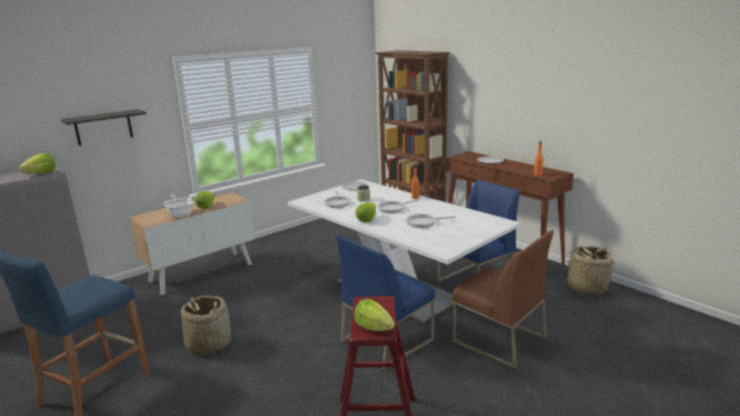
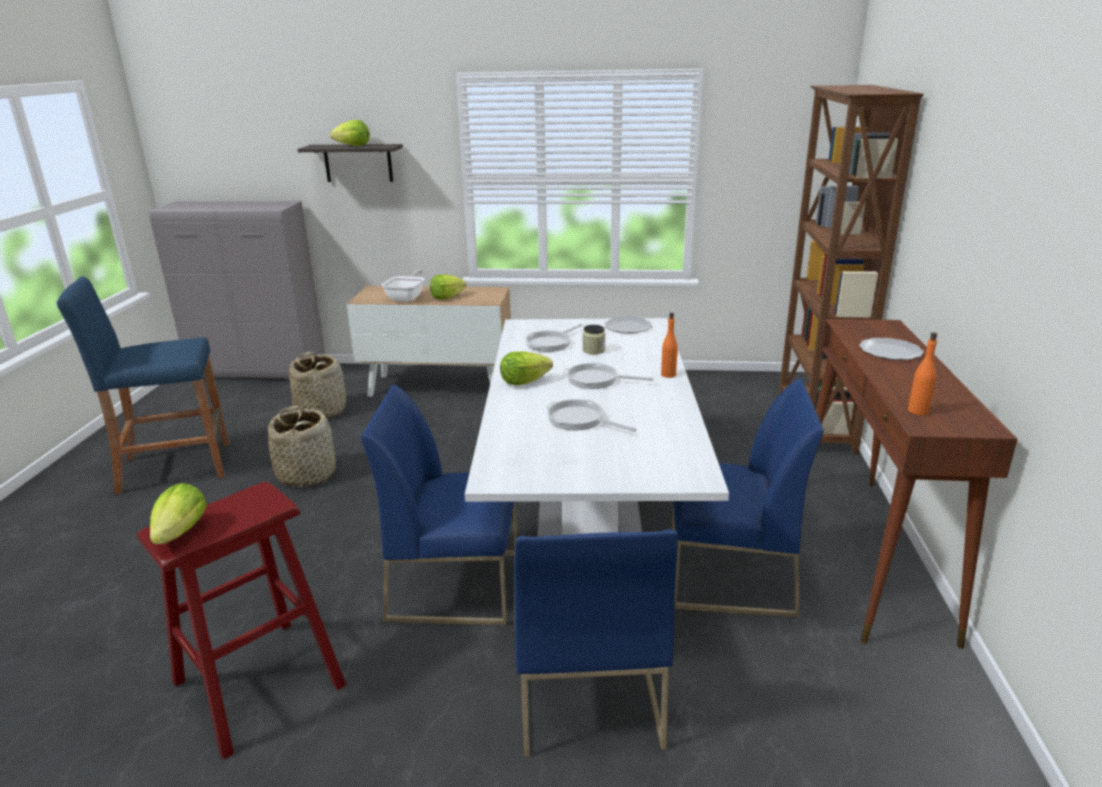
camera: 45 degrees right, 5 degrees up
lettuce [19,153,55,174] -> lettuce moved to [330,120,370,146]
brown chair [452,230,554,369] -> blue chair [514,529,678,757]
basket [559,246,616,296] -> basket moved to [289,352,346,419]

